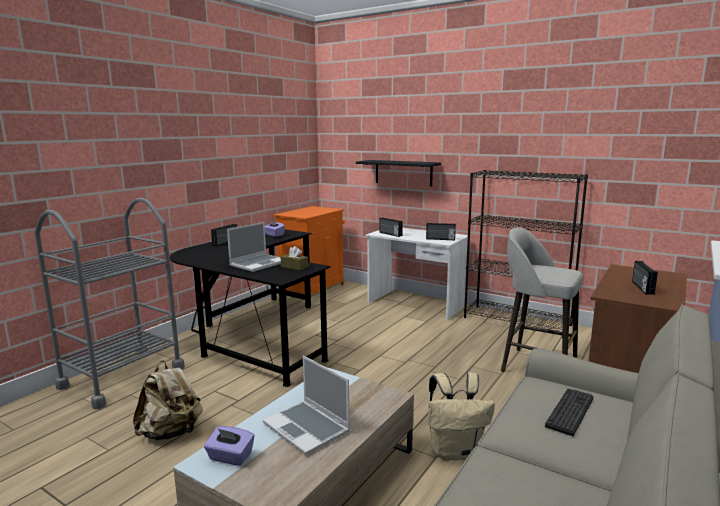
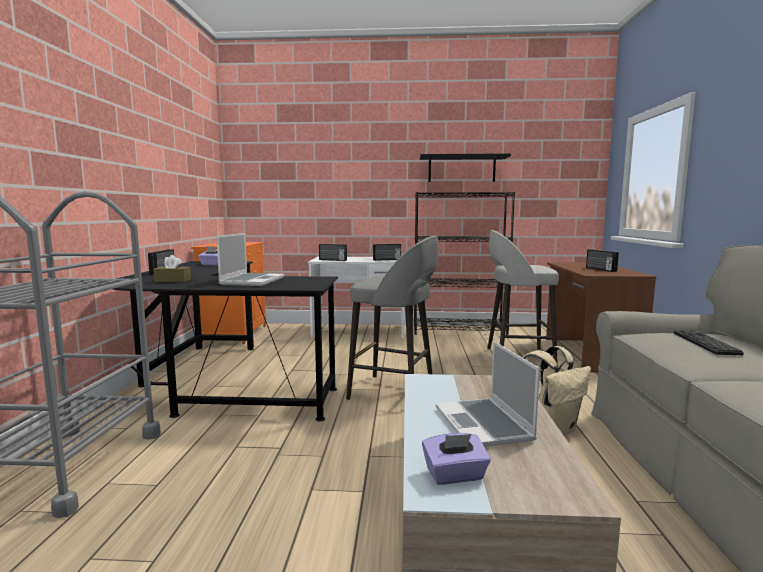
camera: 30 degrees left, 5 degrees down
beige backpack [133,360,203,440] -> none
laptop [263,356,350,455] -> laptop turned 60 degrees clockwise [436,341,540,447]
brown tissue box [281,246,309,270] -> brown tissue box moved to [153,255,191,282]
black shelf [356,160,441,186] -> black shelf moved to [420,153,511,182]
none -> grey stool [346,236,439,400]

